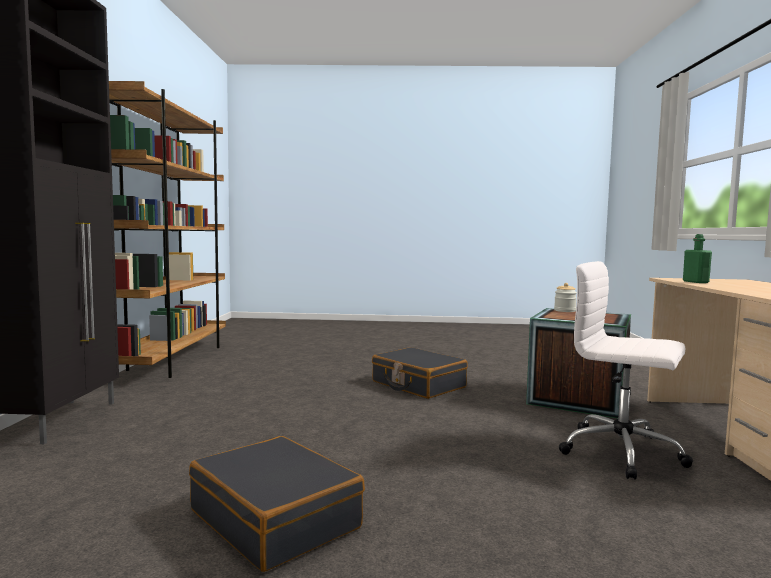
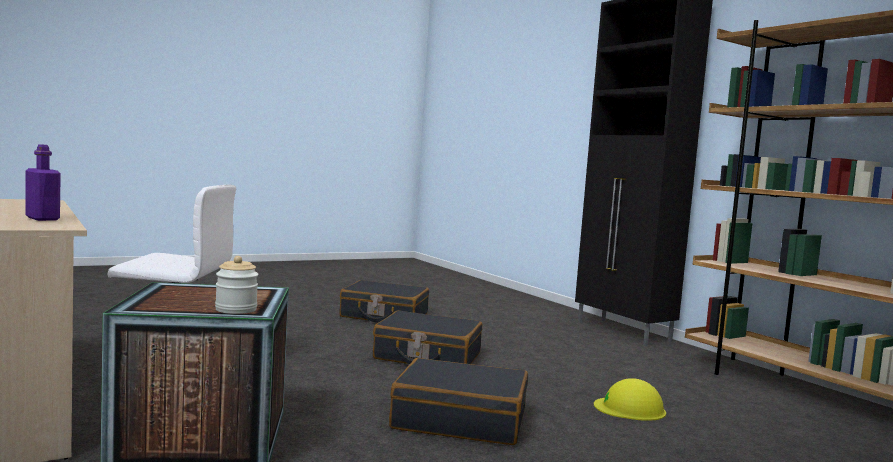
camera: 145 degrees right, 0 degrees up
green bottle [683,234,712,283] -> purple bottle [26,144,61,221]
none -> black suitcase [373,310,482,364]
none -> yellow hard hat [594,378,666,421]

